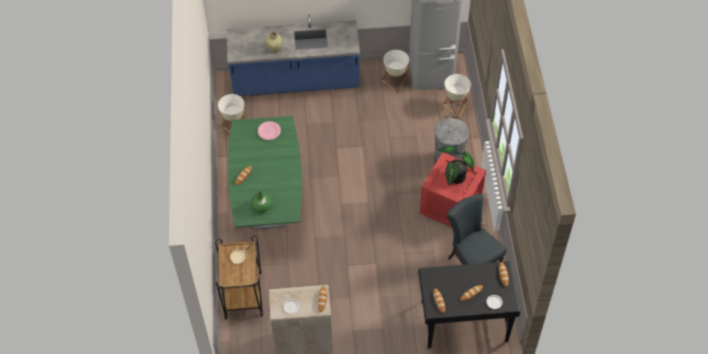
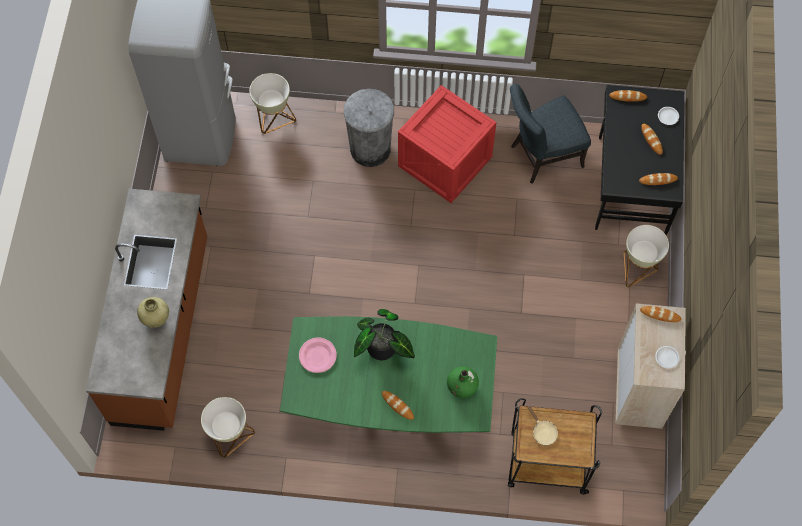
camera: 80 degrees left, 10 degrees up
blue counter [227,14,360,96] -> brown counter [86,189,207,431]
planter [382,50,409,93] -> planter moved to [624,225,669,287]
potted plant [438,146,474,185] -> potted plant moved to [354,309,415,360]

